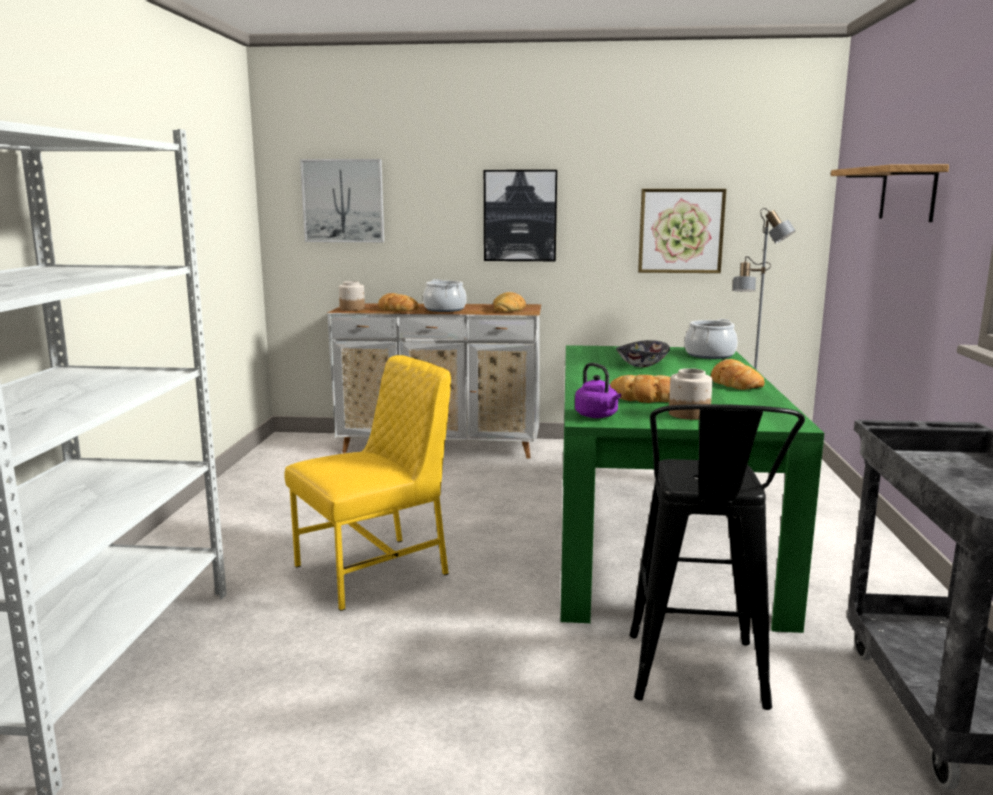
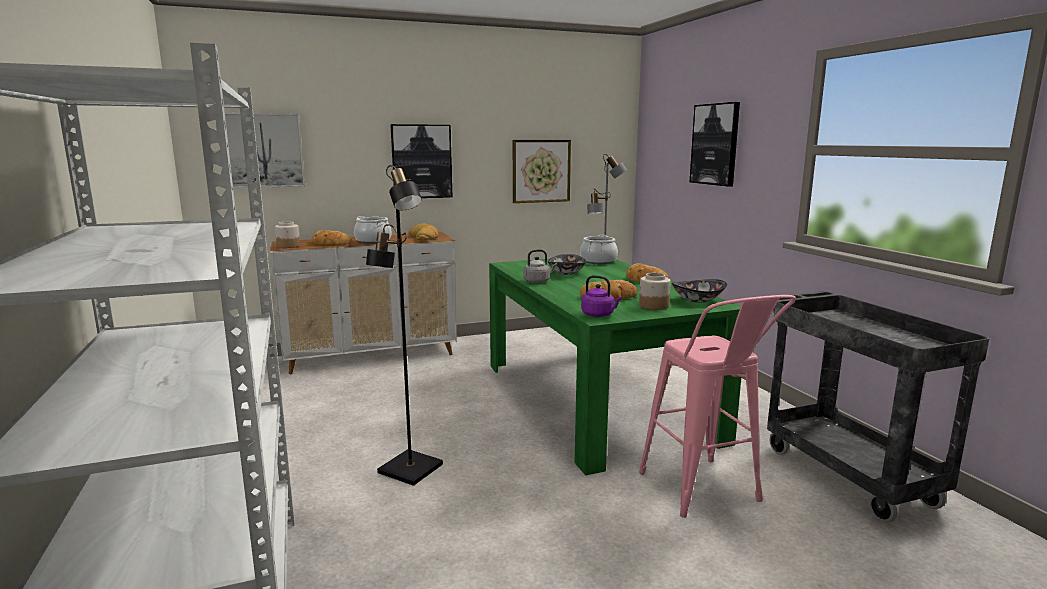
camera: 25 degrees left, 0 degrees up
yellow chair [284,355,451,611] -> black floor lamp [366,165,443,486]
black stool [630,404,805,710] -> pink stool [639,295,796,518]
shelf [831,164,949,222] -> picture [690,102,740,187]
none -> grey kettle [523,249,557,283]
none -> bowl [672,279,727,303]

